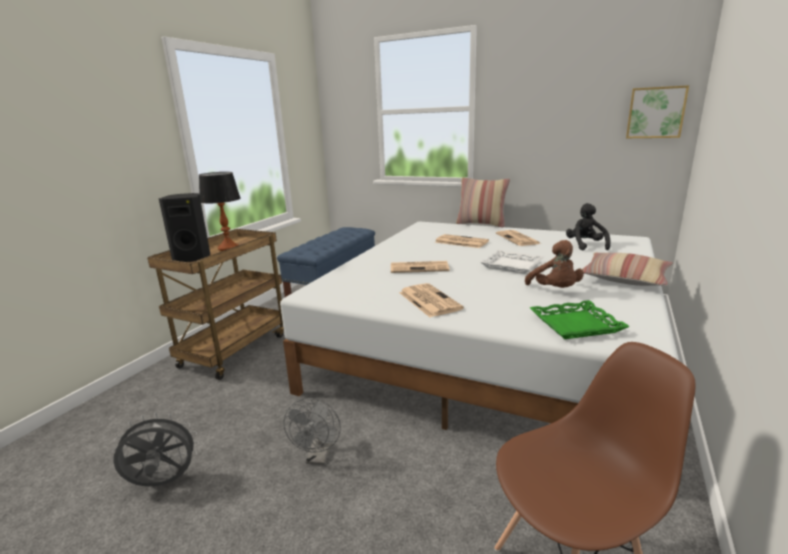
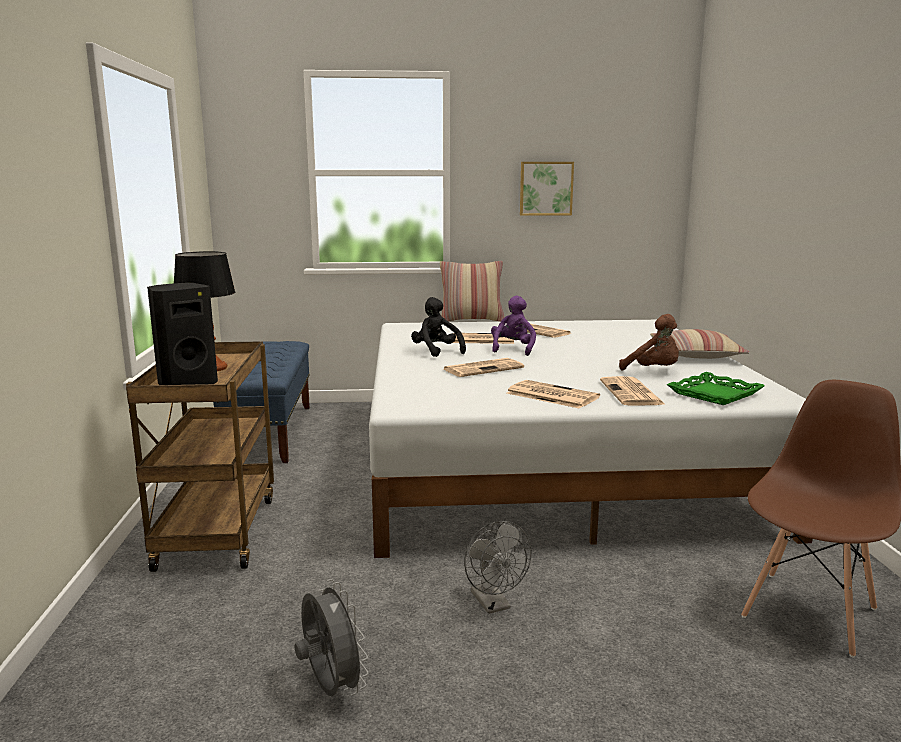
camera: 30 degrees left, 5 degrees down
grey fan [112,413,199,486] -> grey fan turned 105 degrees clockwise [294,579,368,696]
white tray [480,250,544,274] -> none
black plush toy [566,203,610,250] -> black plush toy moved to [411,297,466,357]
picture [626,85,689,138] -> picture moved to [520,162,574,216]
none -> purple plush toy [491,296,536,356]
none -> newspaper [600,376,666,406]

